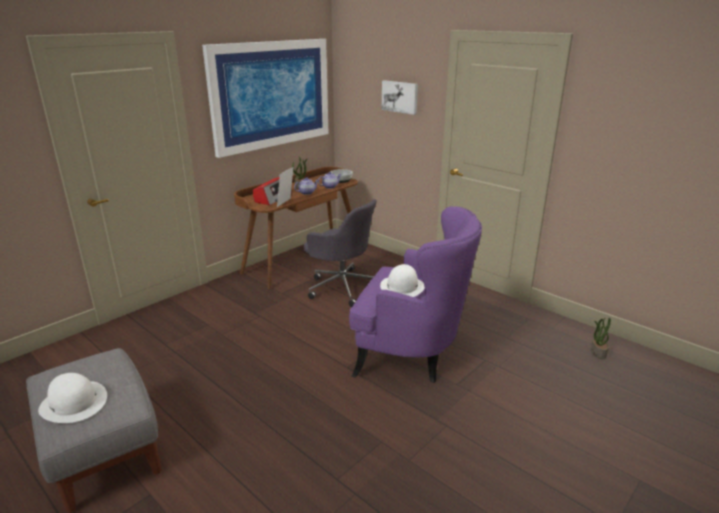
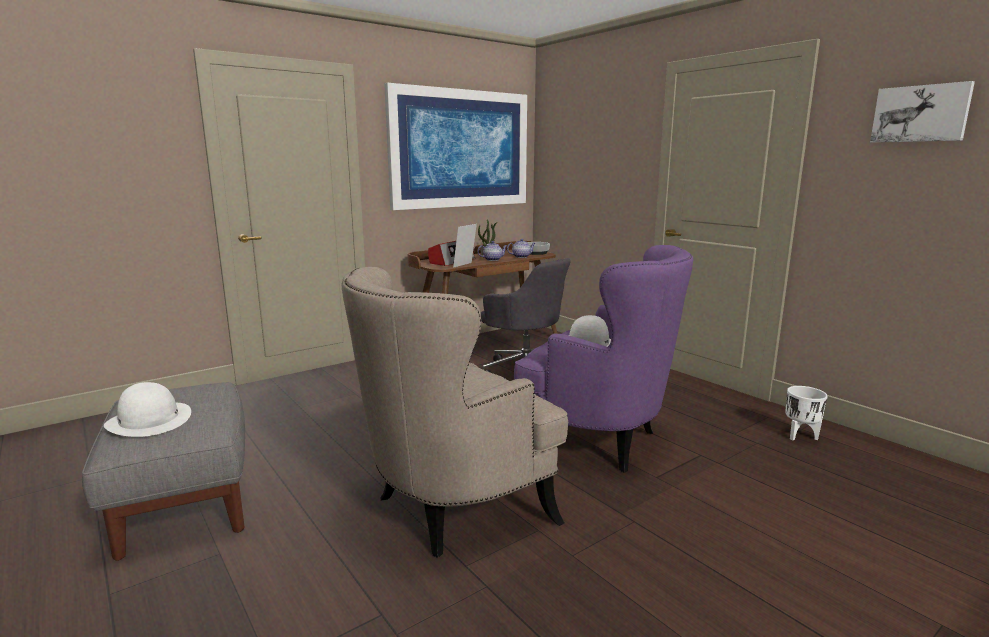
camera: 10 degrees right, 10 degrees down
picture [382,80,418,115] -> picture moved to [870,81,975,143]
potted plant [591,317,611,359] -> none
none -> beige armchair [342,267,568,558]
none -> white planter [785,386,828,440]

